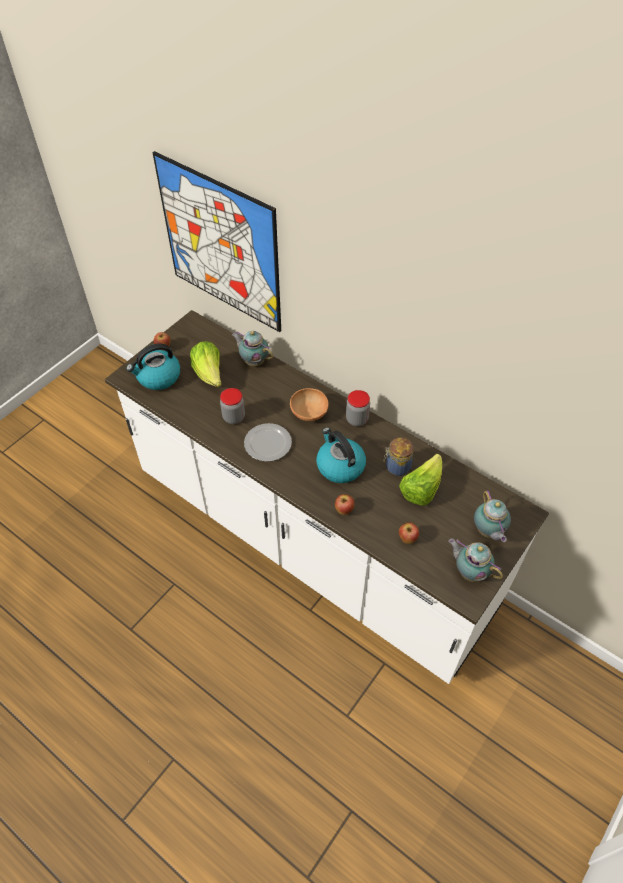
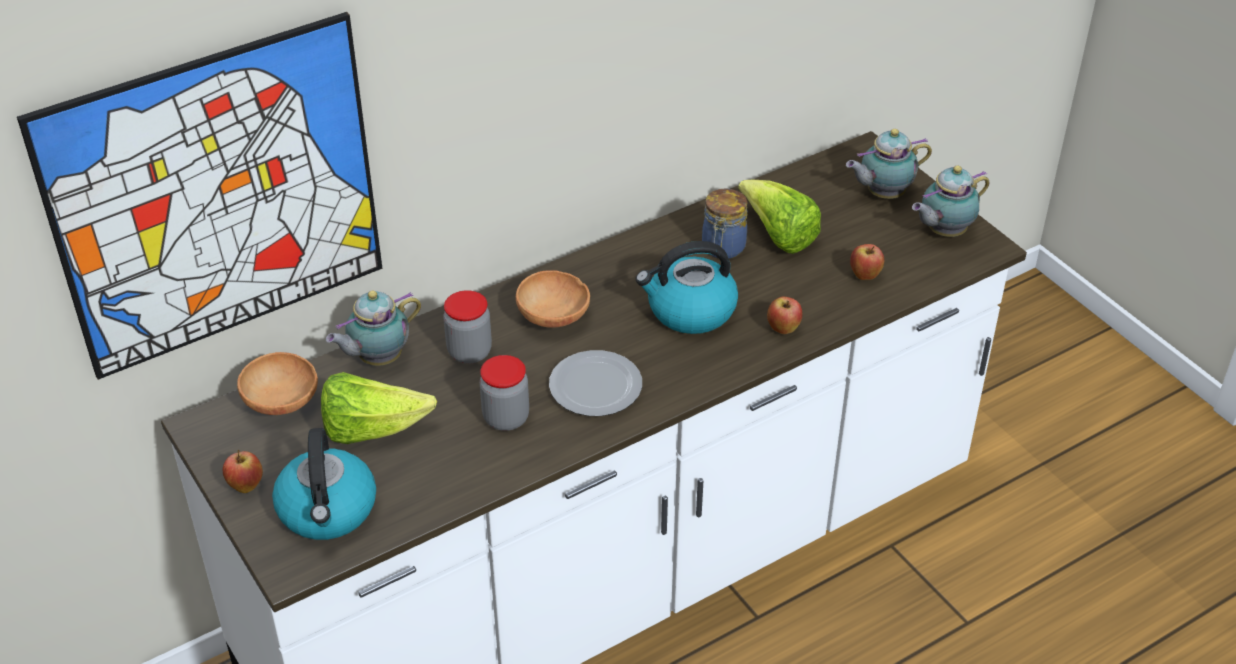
camera: 70 degrees left, 10 degrees down
jar [346,390,370,426] -> jar moved to [443,290,492,364]
teapot [474,490,511,542] -> teapot turned 150 degrees clockwise [846,129,932,199]
none -> brown bowl [237,352,318,415]

